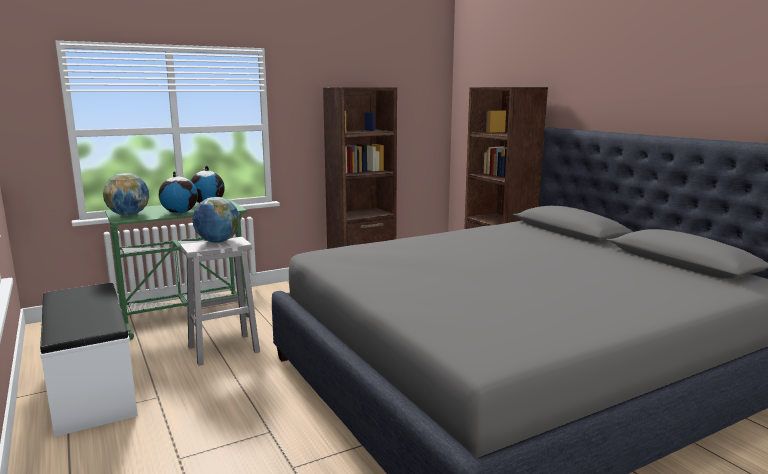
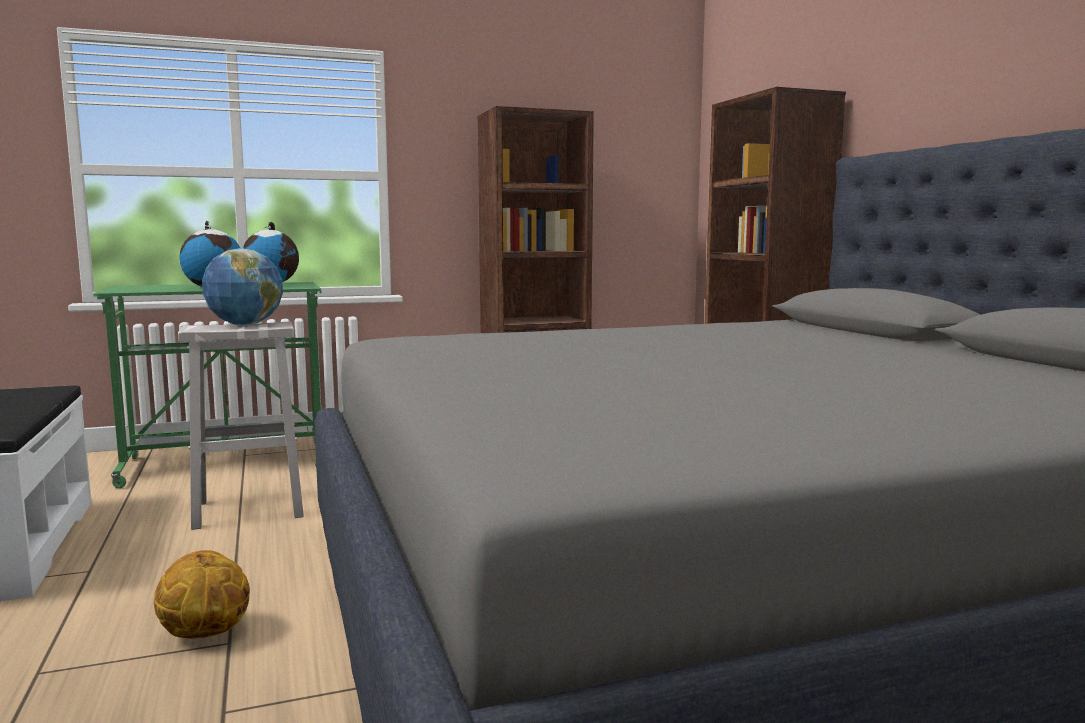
camera: 10 degrees right, 5 degrees down
globe [103,173,149,216] -> none
none -> basketball [154,550,250,638]

